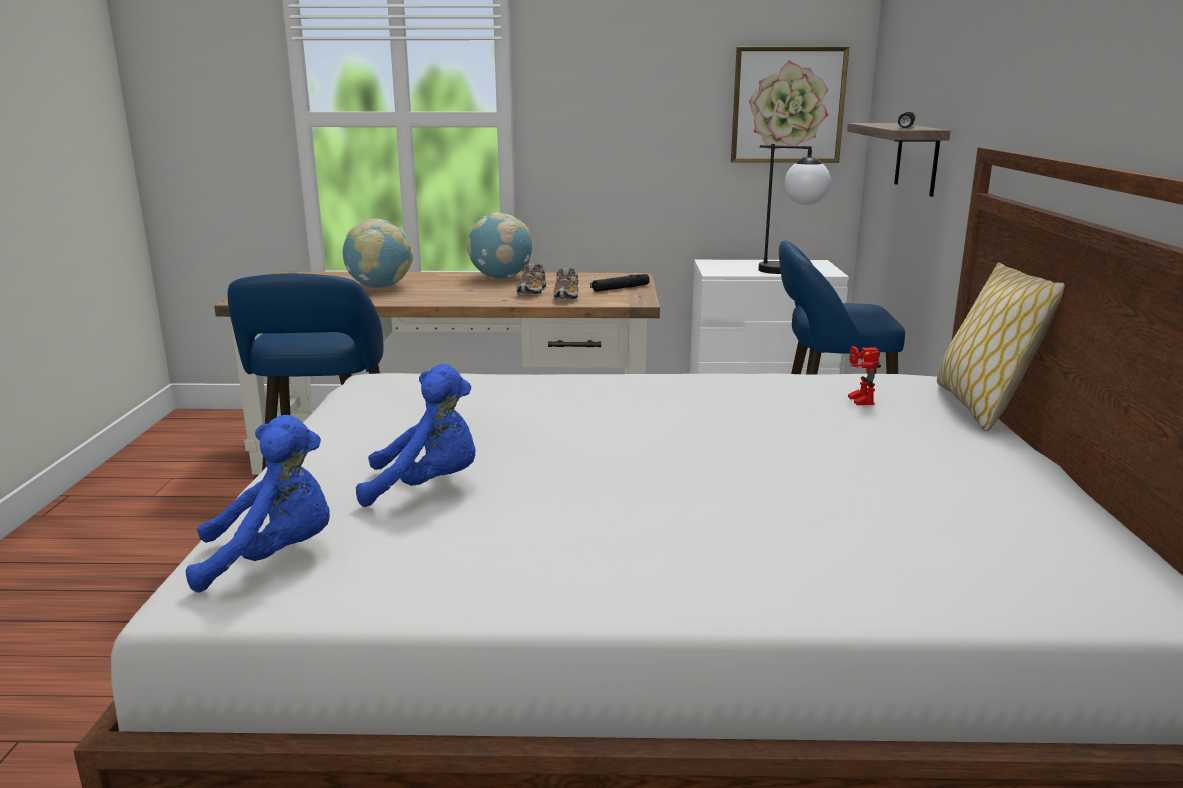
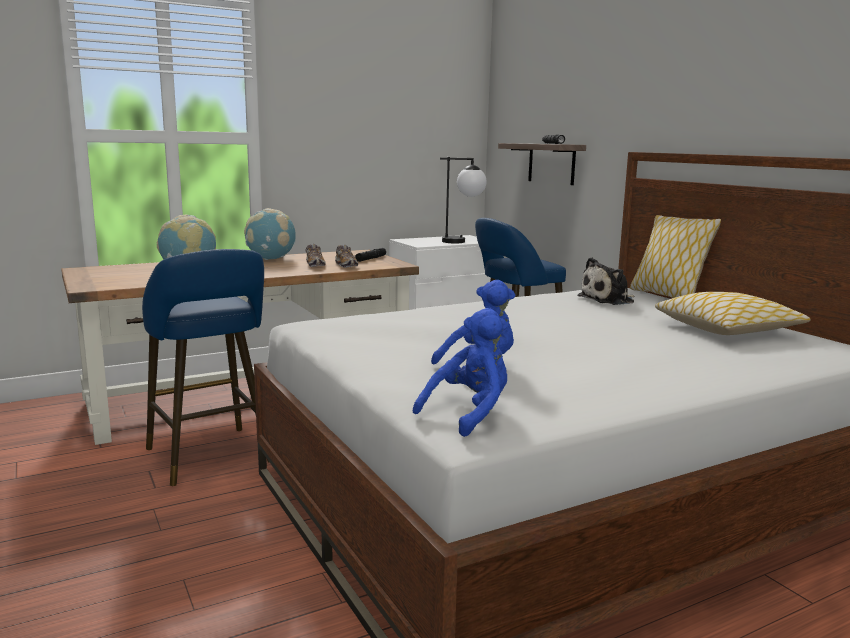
camera: 30 degrees left, 5 degrees down
picture [731,47,849,163] -> none
toy robot [848,346,881,405] -> plush toy [577,257,635,305]
none -> pillow [655,292,810,335]

